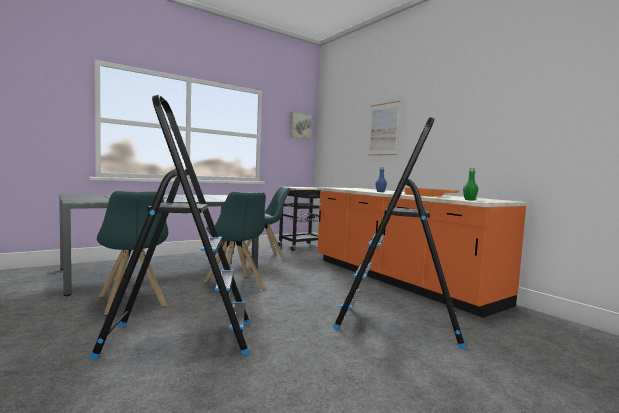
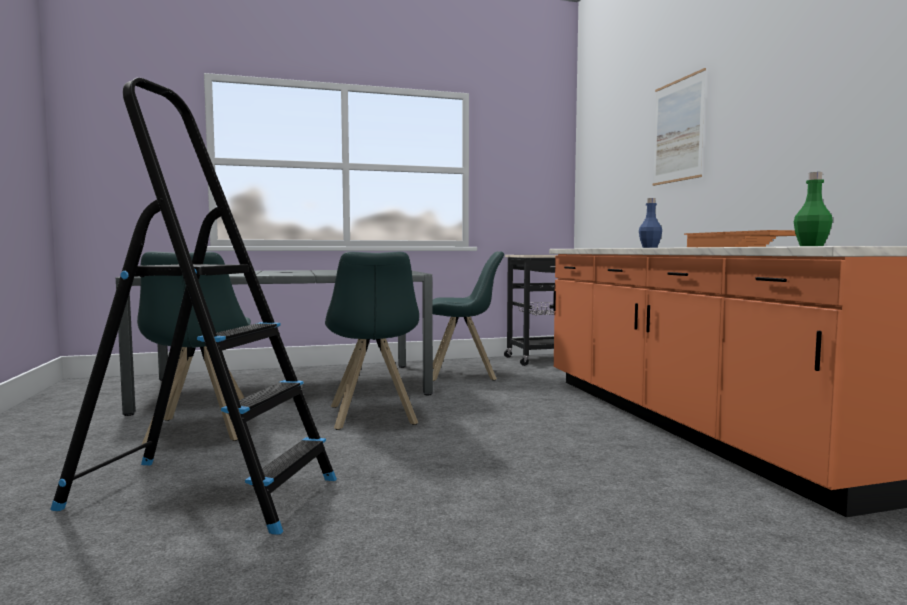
camera: 20 degrees right, 0 degrees up
picture [289,112,313,140] -> none
black step ladder [333,117,466,349] -> none

